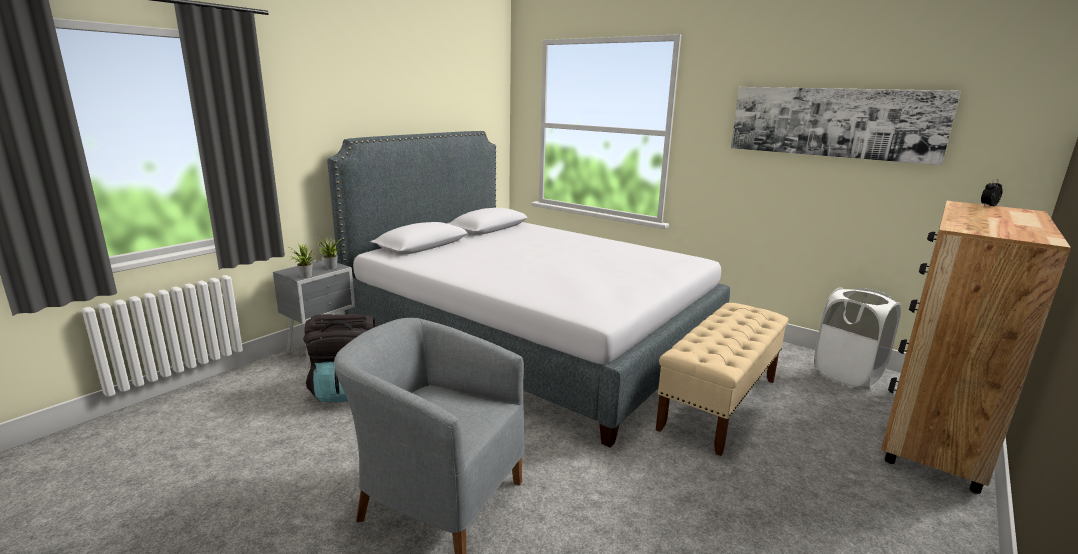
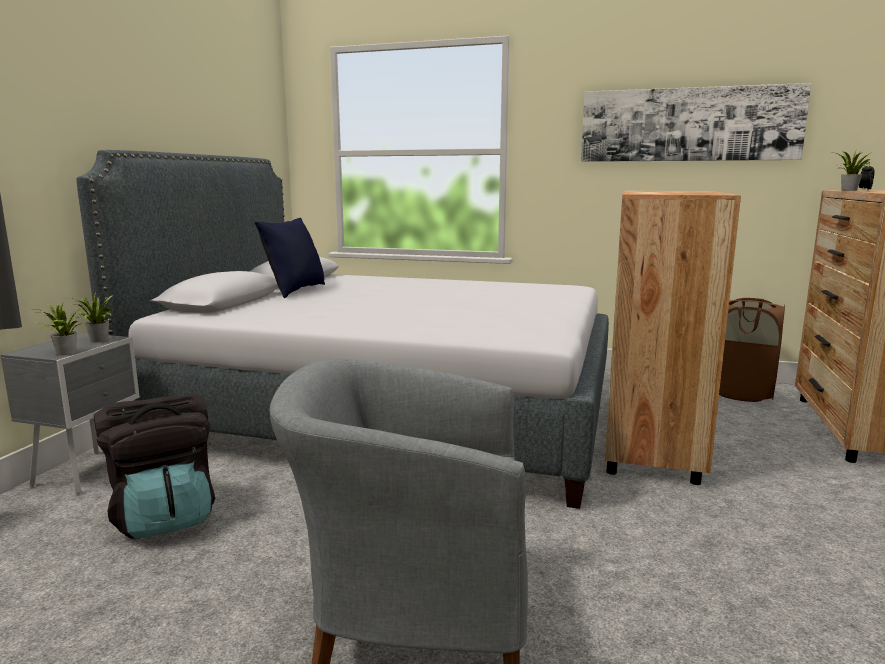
camera: 20 degrees left, 5 degrees down
beige bench [656,303,788,456] -> brown dresser [605,191,741,485]
white laundry basket [814,287,901,388] -> brown laundry basket [719,298,785,402]
none -> blue pillow [255,218,325,298]
none -> potted plant [836,148,870,191]

